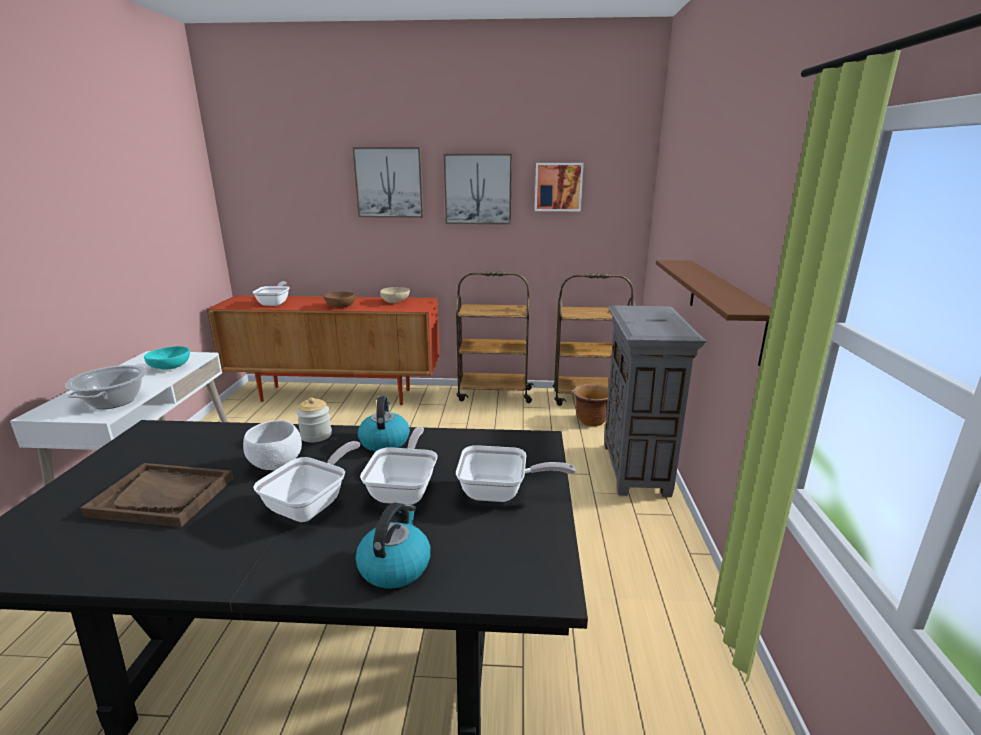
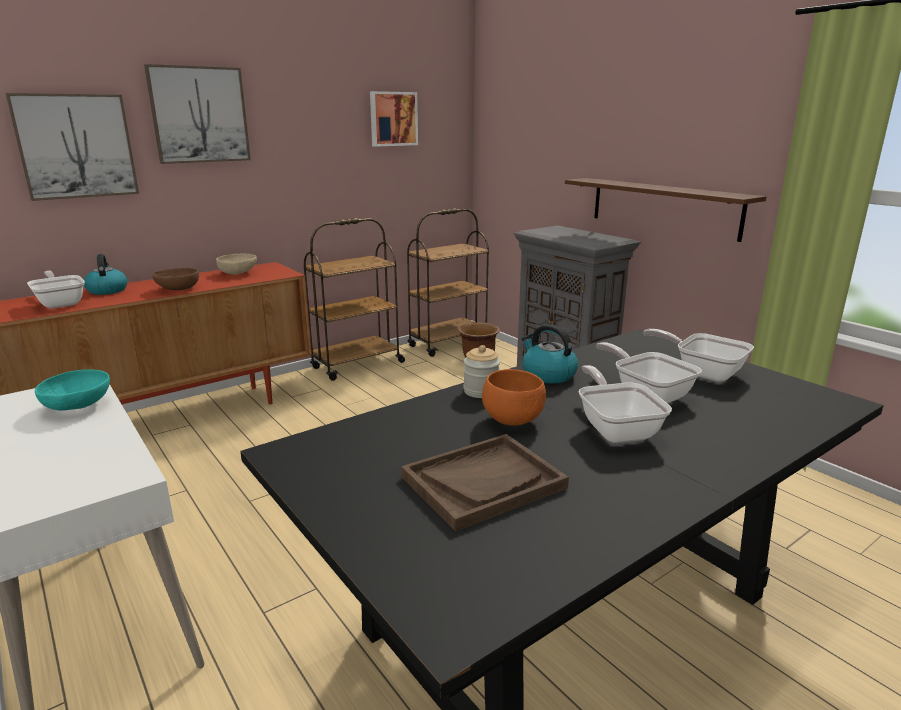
camera: 40 degrees left, 0 degrees up
cooking pot [65,365,147,409] -> none
white bowl [243,420,302,470] -> orange bowl [482,369,546,426]
kettle [356,503,431,589] -> kettle moved to [84,254,127,295]
picture [444,154,512,224] -> picture moved to [6,93,139,201]
frying pan [456,445,576,502] -> frying pan turned 105 degrees counterclockwise [643,329,754,382]

